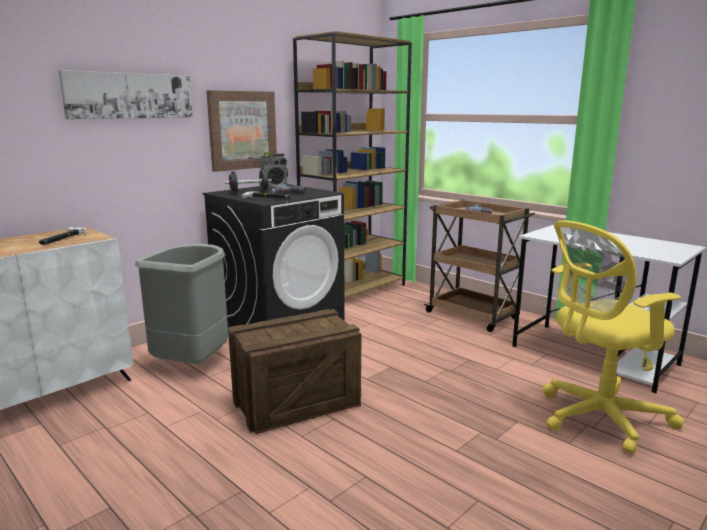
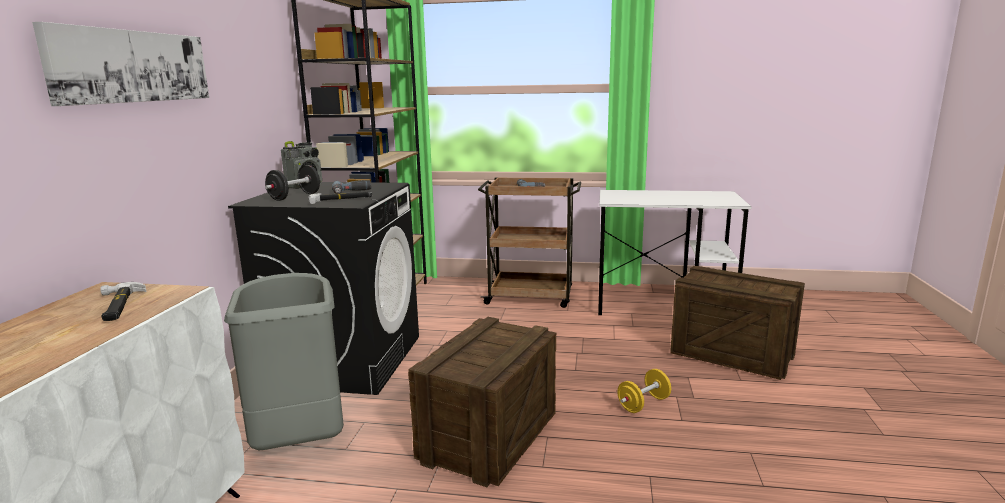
camera: 35 degrees left, 0 degrees up
picture [206,90,277,172] -> none
yellow office chair [543,220,684,455] -> crate [671,266,805,380]
none -> yellow dumbbell [618,369,671,413]

